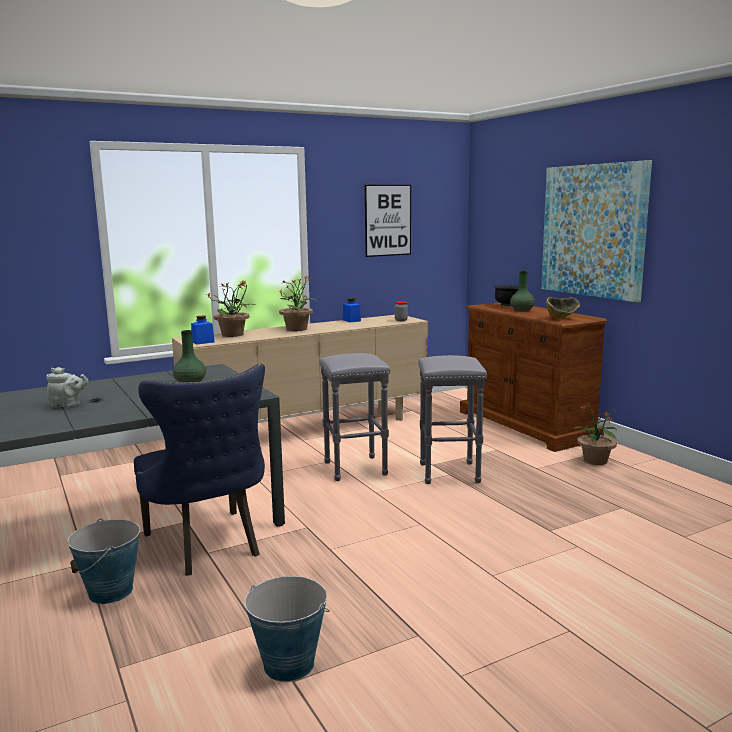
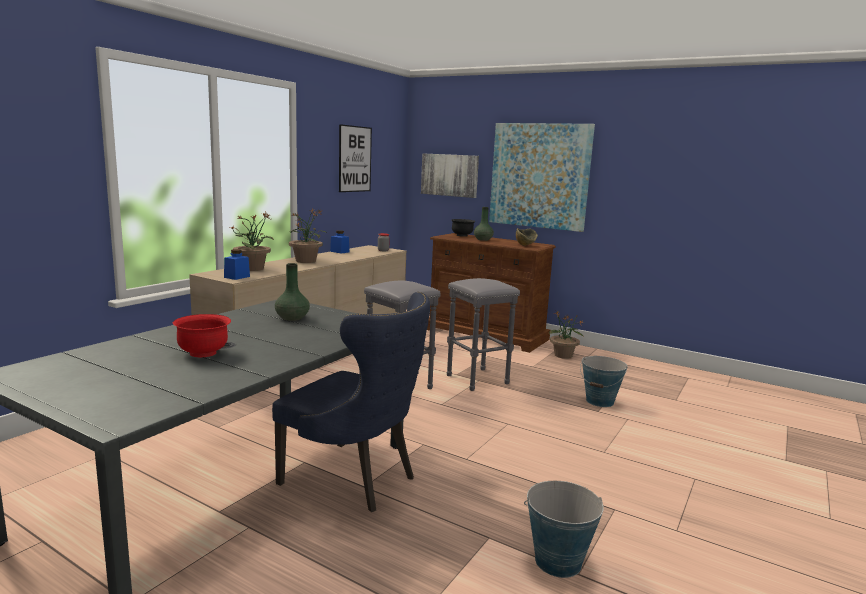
camera: 30 degrees left, 0 degrees up
grey teapot [46,367,89,407] -> red bowl [173,314,231,357]
bucket [68,518,140,604] -> bucket moved to [580,356,628,407]
none -> picture [421,153,479,198]

